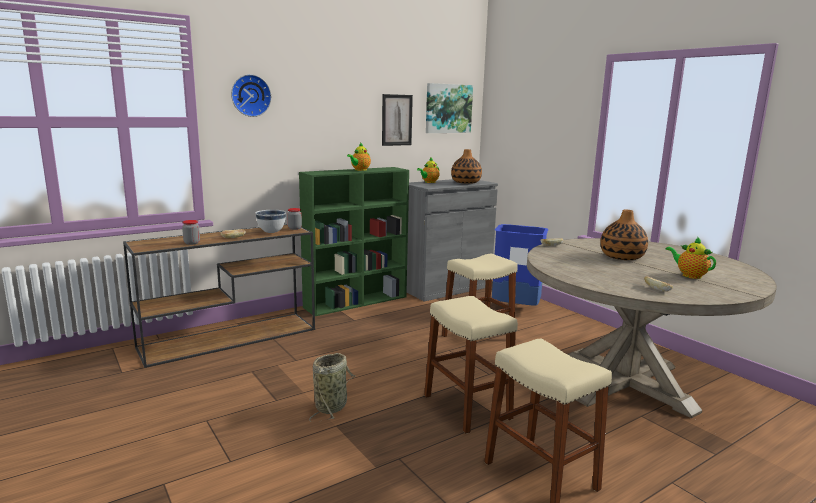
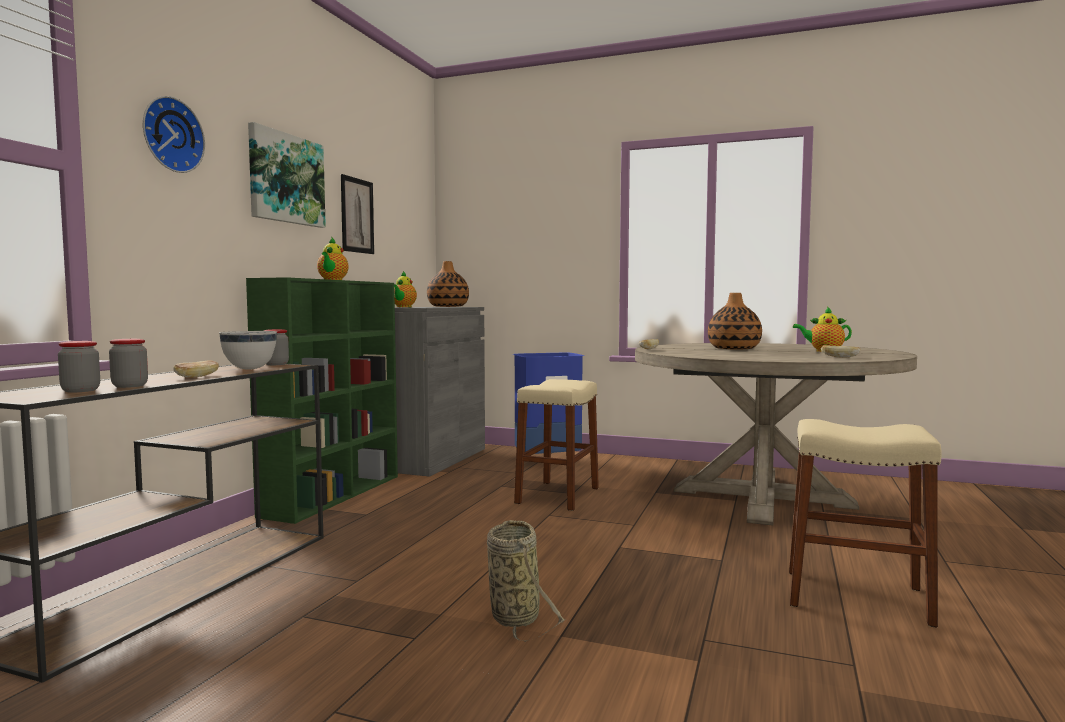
camera: 35 degrees left, 10 degrees down
beige stool [424,296,518,434] -> none
picture [426,83,473,133] -> picture moved to [248,122,326,228]
none -> jar [58,341,100,392]

